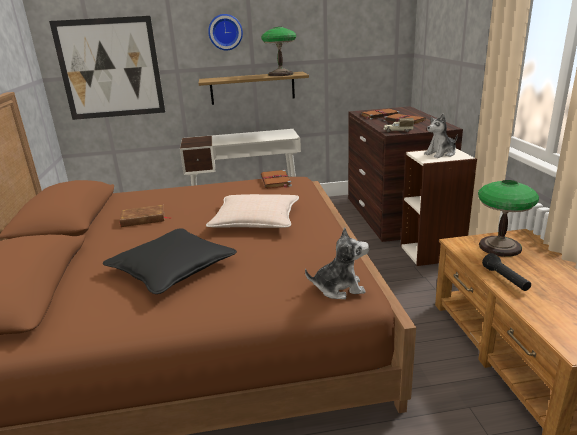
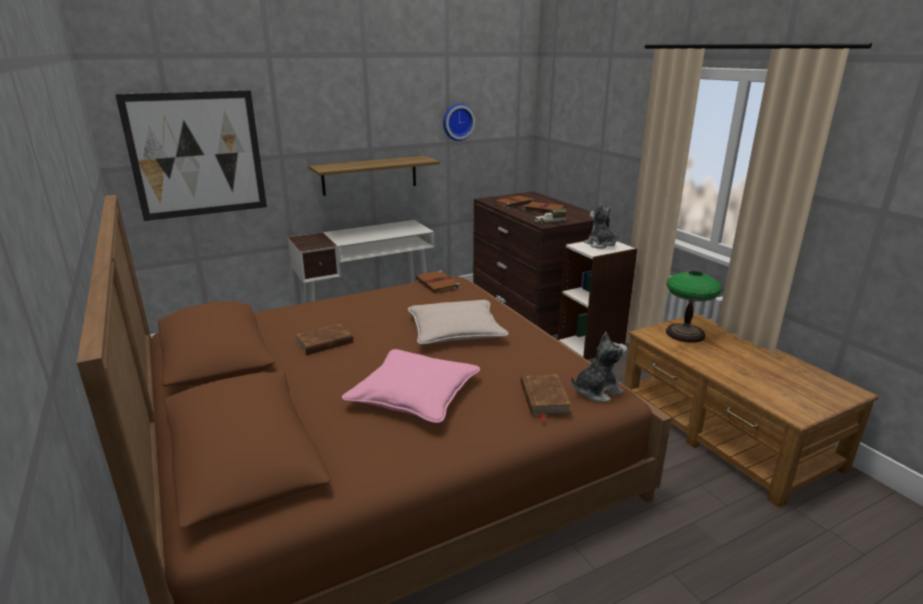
camera: 20 degrees left, 0 degrees up
black pillow [103,228,237,294] -> pink pillow [342,349,480,423]
wall clock [208,14,243,50] -> wall clock moved to [443,103,475,141]
table lamp [261,27,296,76] -> none
plush toy [424,114,458,158] -> plush toy turned 105 degrees clockwise [584,204,619,249]
black flashlight [482,253,531,291] -> none
none -> brown book [521,374,572,422]

